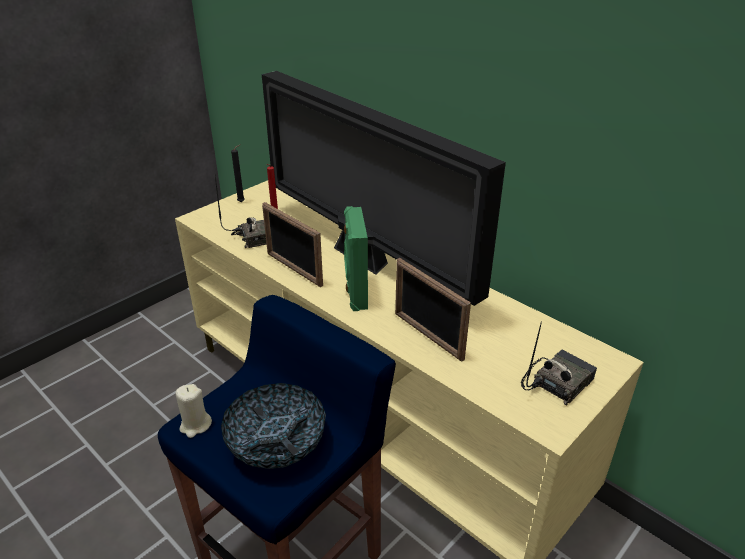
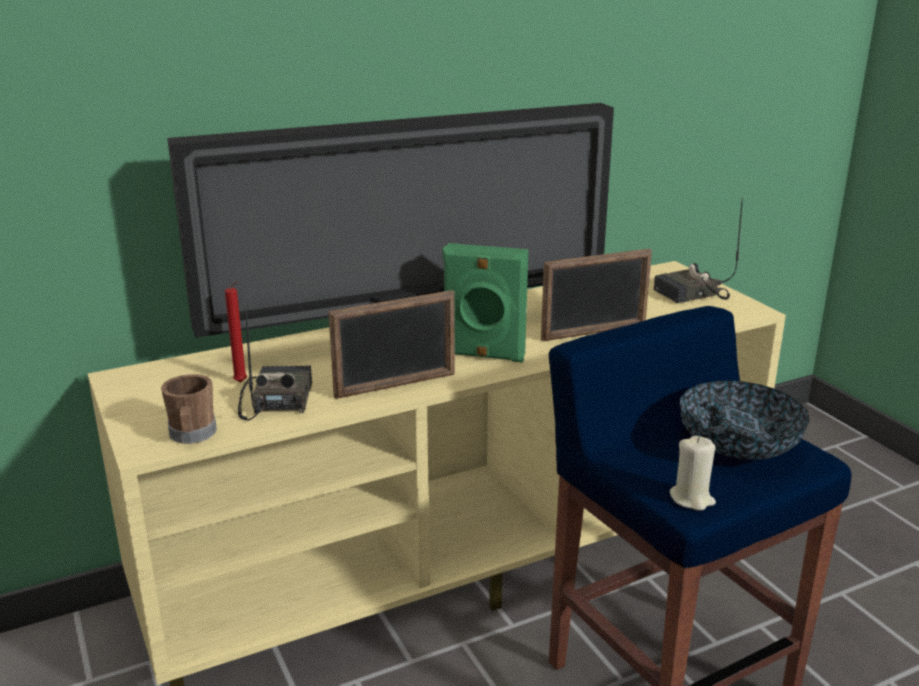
camera: 70 degrees left, 10 degrees down
black candle [231,145,245,202] -> none
radio [521,322,597,406] -> radio turned 90 degrees counterclockwise [654,198,743,303]
none -> brown mug [161,374,217,444]

